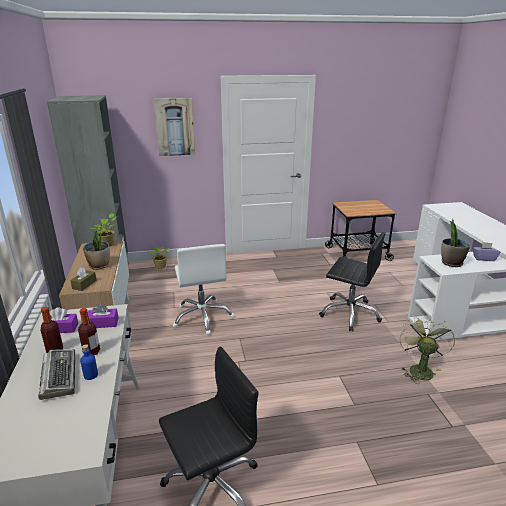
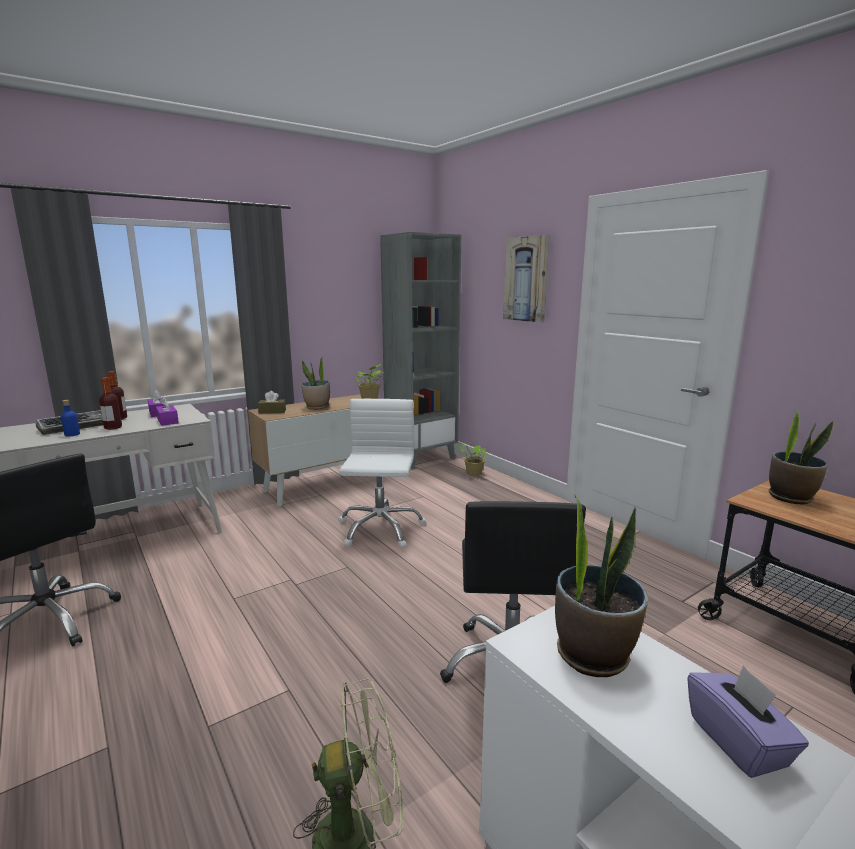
camera: 65 degrees right, 10 degrees down
white office chair [173,244,234,335] -> white office chair turned 135 degrees clockwise [338,399,426,548]
none -> potted plant [769,410,834,505]

